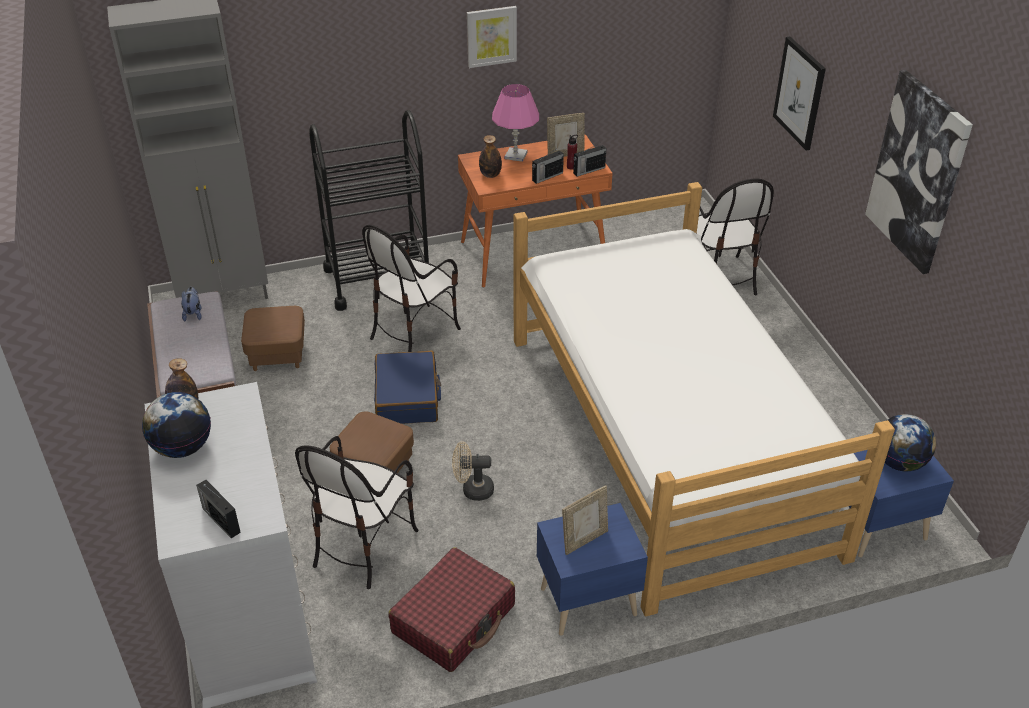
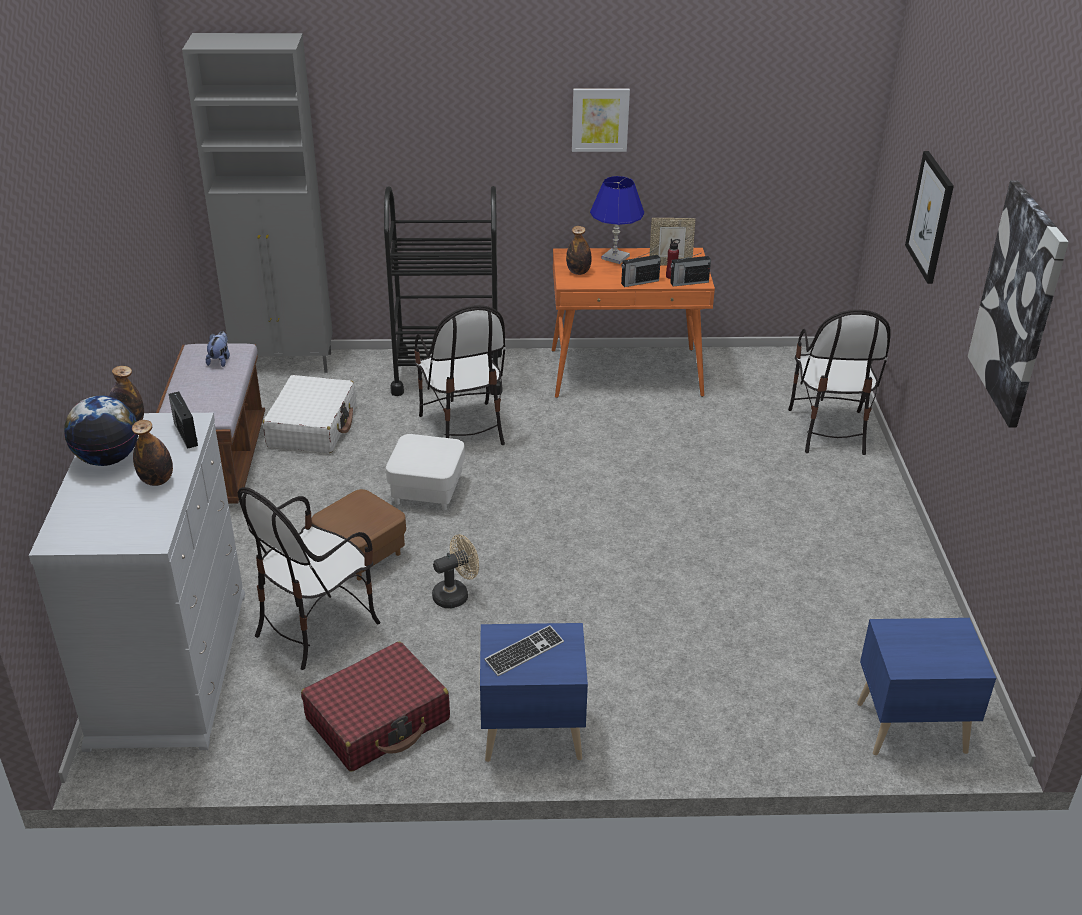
camera: 15 degrees right, 5 degrees down
radio [196,480,241,538] -> radio moved to [169,391,198,449]
brown ottoman [241,306,305,371] -> white suitcase [263,375,356,453]
chair [362,225,461,352] -> chair turned 75 degrees counterclockwise [414,305,506,445]
blue suitcase [374,351,441,424] -> white ottoman [386,434,465,511]
beige fan [452,441,494,501] -> beige fan turned 135 degrees clockwise [432,534,479,608]
pink table lamp [492,84,539,162] -> blue table lamp [590,176,644,264]
bed [514,182,895,617] -> none
picture frame [562,485,608,555] -> keyboard [484,625,564,676]
globe [885,414,936,471] -> none
none -> bottle [132,420,173,486]

